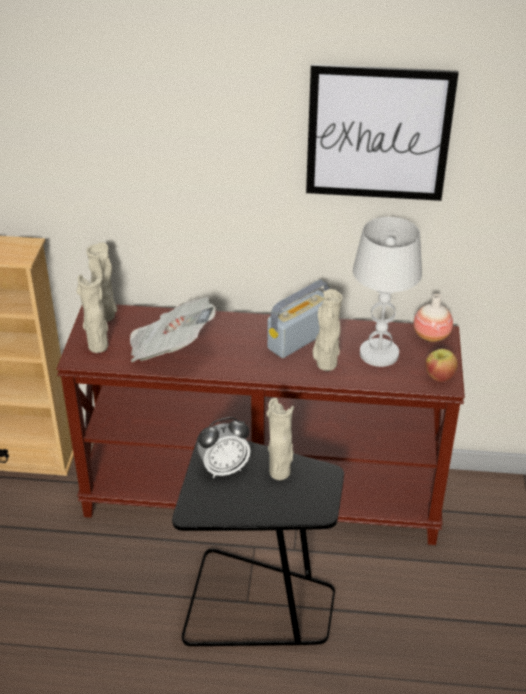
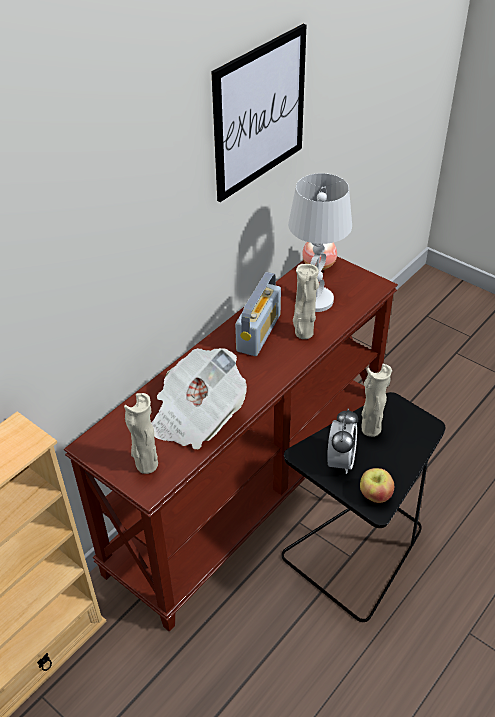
camera: 55 degrees left, 5 degrees up
beige vase [86,242,117,322] -> none
radio [267,280,331,358] -> radio turned 150 degrees counterclockwise [235,272,281,356]
apple [425,349,458,382] -> apple moved to [360,468,394,503]

